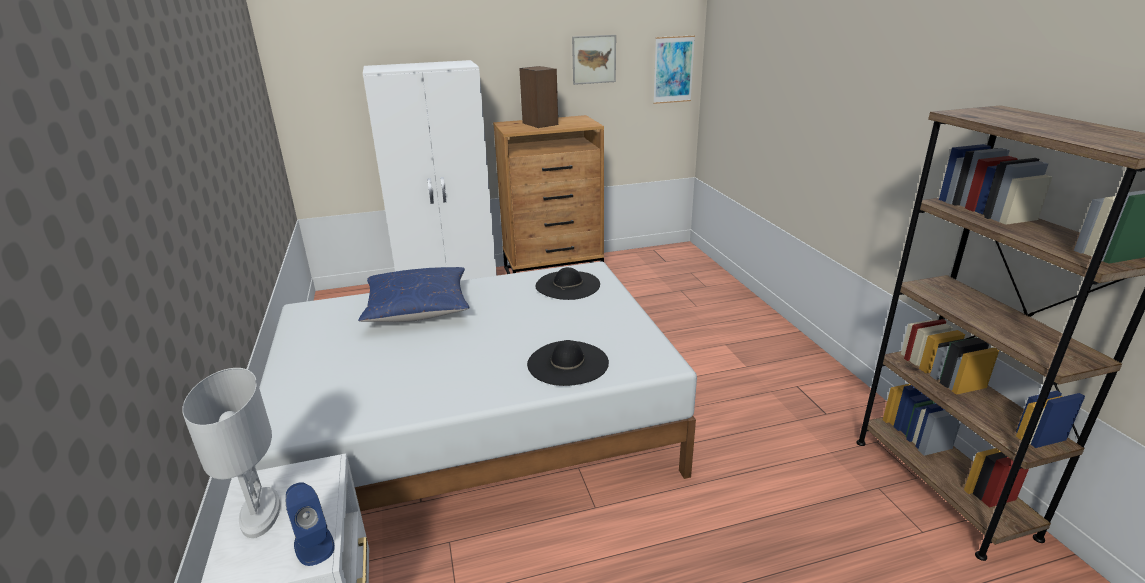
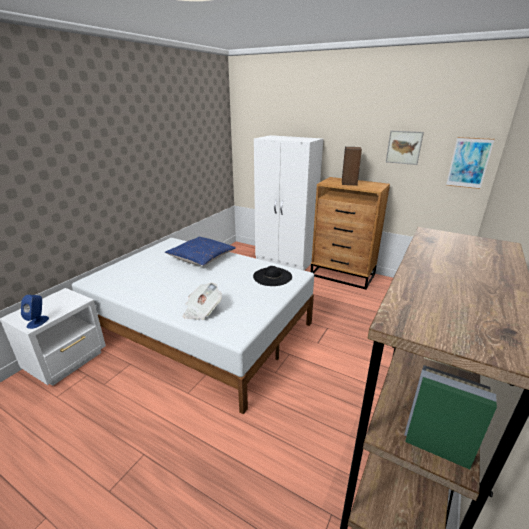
camera: 45 degrees right, 0 degrees up
white table lamp [182,368,280,538] -> none
black hat [527,340,609,386] -> newspaper [183,283,222,320]

